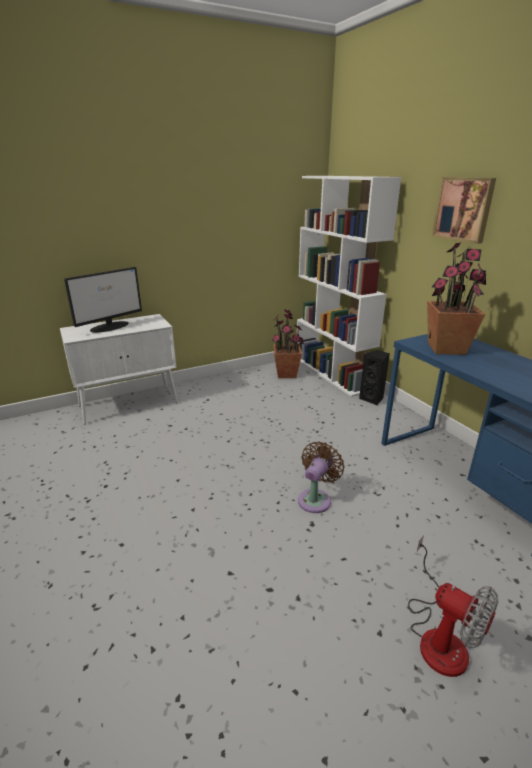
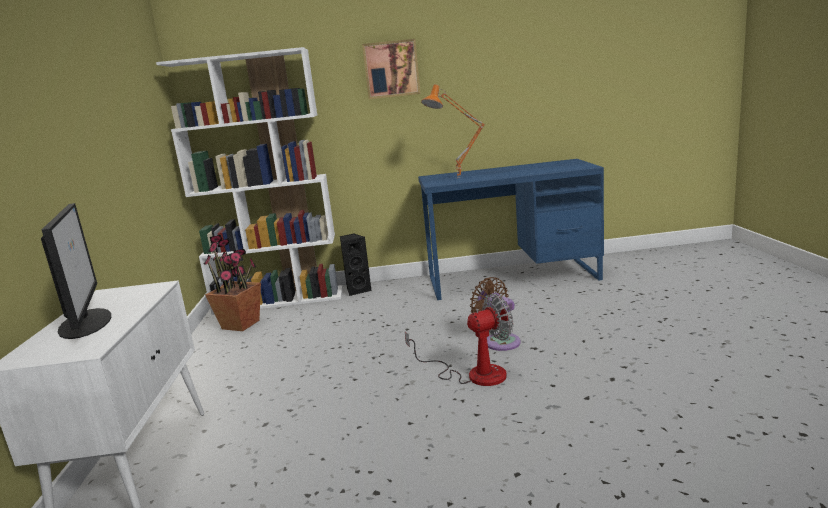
camera: 65 degrees left, 10 degrees down
fan [408,535,498,677] -> fan moved to [405,294,513,386]
potted plant [427,242,486,355] -> orange table lamp [421,84,485,178]

